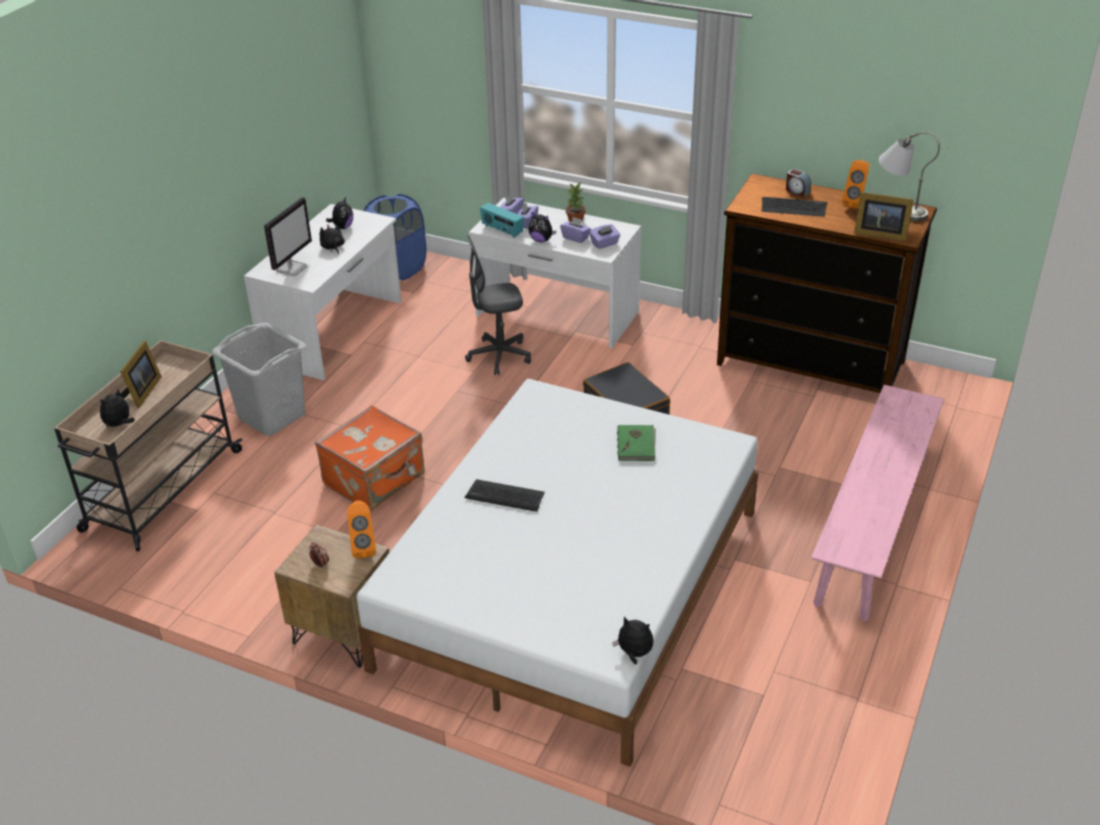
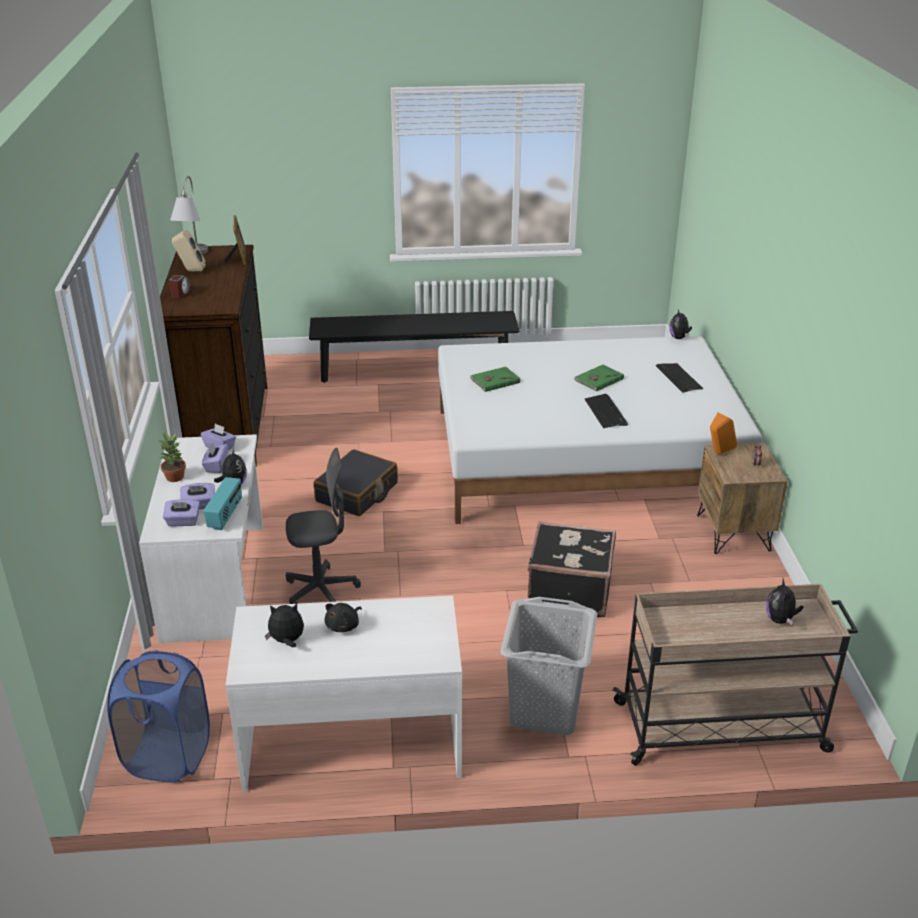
camera: 120 degrees left, 5 degrees down
plush toy [100,389,135,428] -> plush toy turned 90 degrees clockwise [766,578,803,625]
picture frame [120,340,162,408] -> none
monitor [264,197,312,276] -> none
orange suitcase [315,405,425,511] -> black suitcase [527,522,616,617]
grey office chair [465,234,531,375] -> grey office chair turned 60 degrees counterclockwise [286,448,361,604]
keyboard [762,197,827,217] -> keyboard moved to [656,363,703,393]
pink bench [811,385,944,621] -> black bench [309,311,519,383]
orange speaker [842,160,869,209] -> beige speaker [172,230,205,272]
none -> green book [574,365,624,391]

